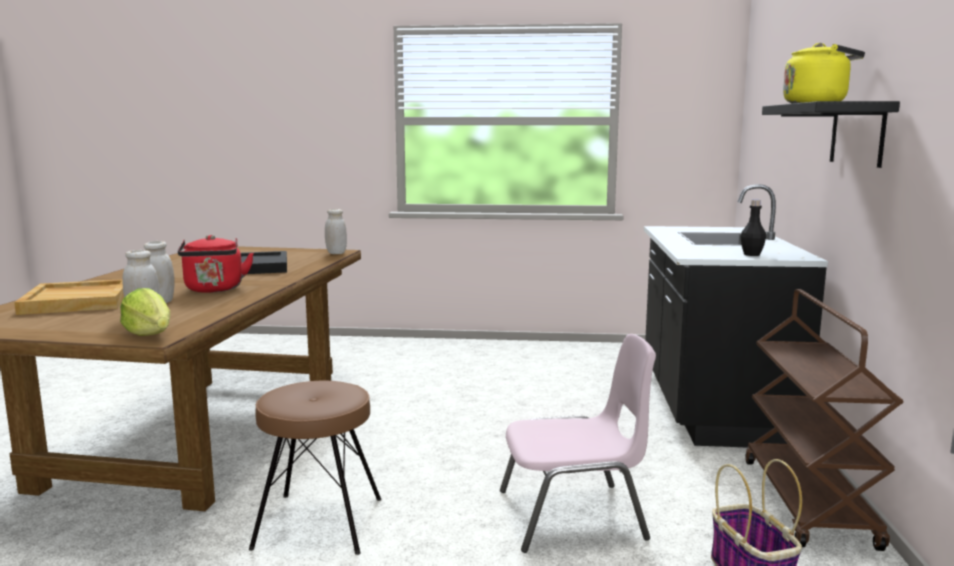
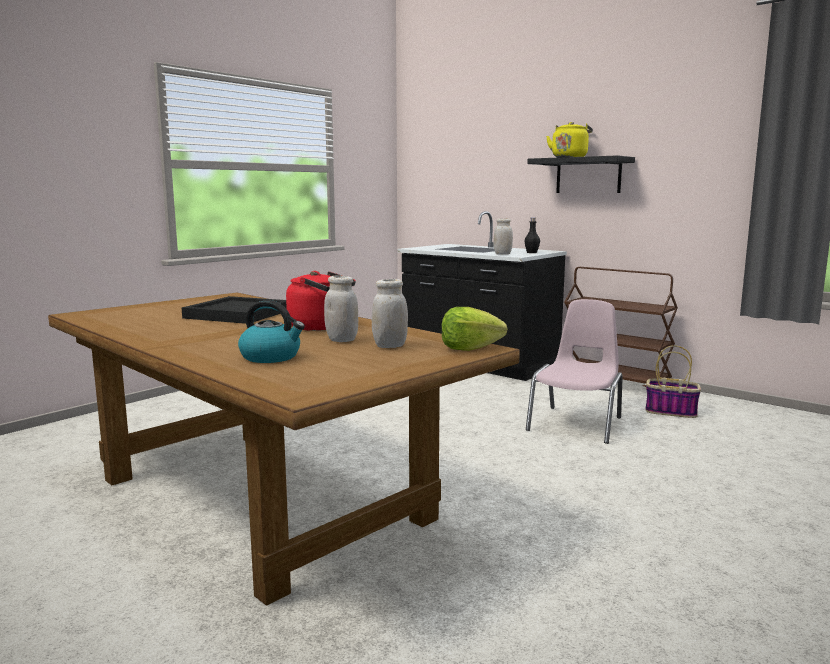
camera: 55 degrees left, 0 degrees up
beige tray [14,279,124,315] -> kettle [238,300,305,363]
brown stool [249,381,381,555] -> none
white jar [325,209,347,254] -> white jar moved to [493,218,513,255]

